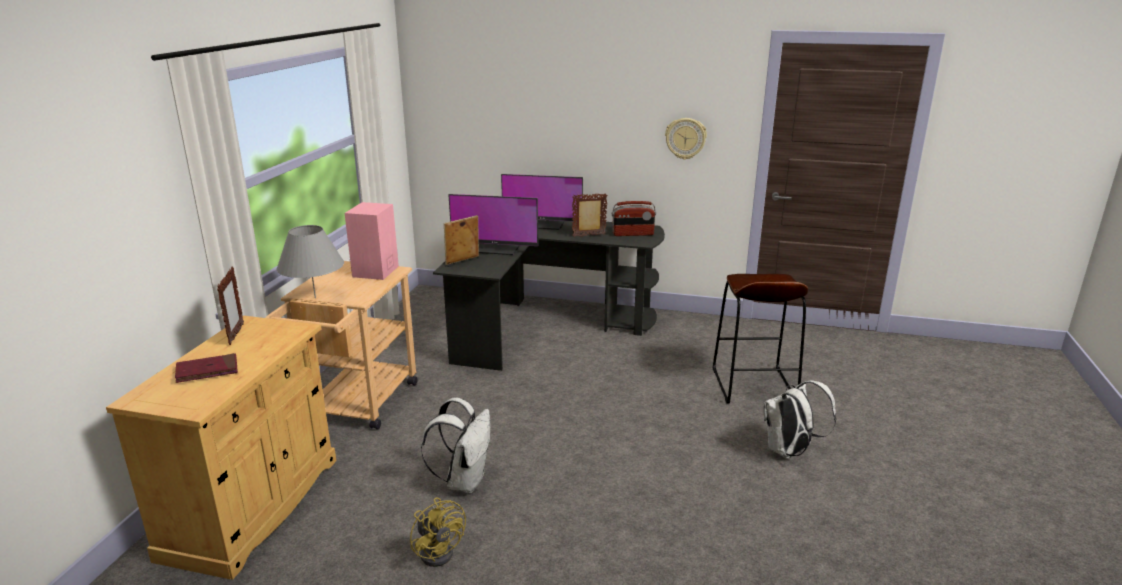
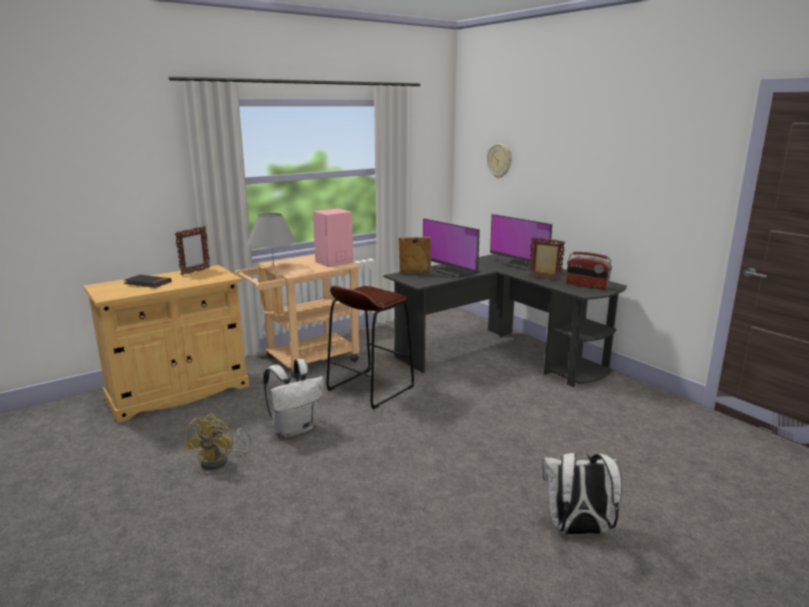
camera: 40 degrees right, 5 degrees down
red book [175,353,238,383] -> black book [124,275,171,288]
wall clock [665,118,707,160] -> wall clock moved to [487,143,512,178]
brown stool [713,274,808,403] -> brown stool moved to [327,285,414,409]

